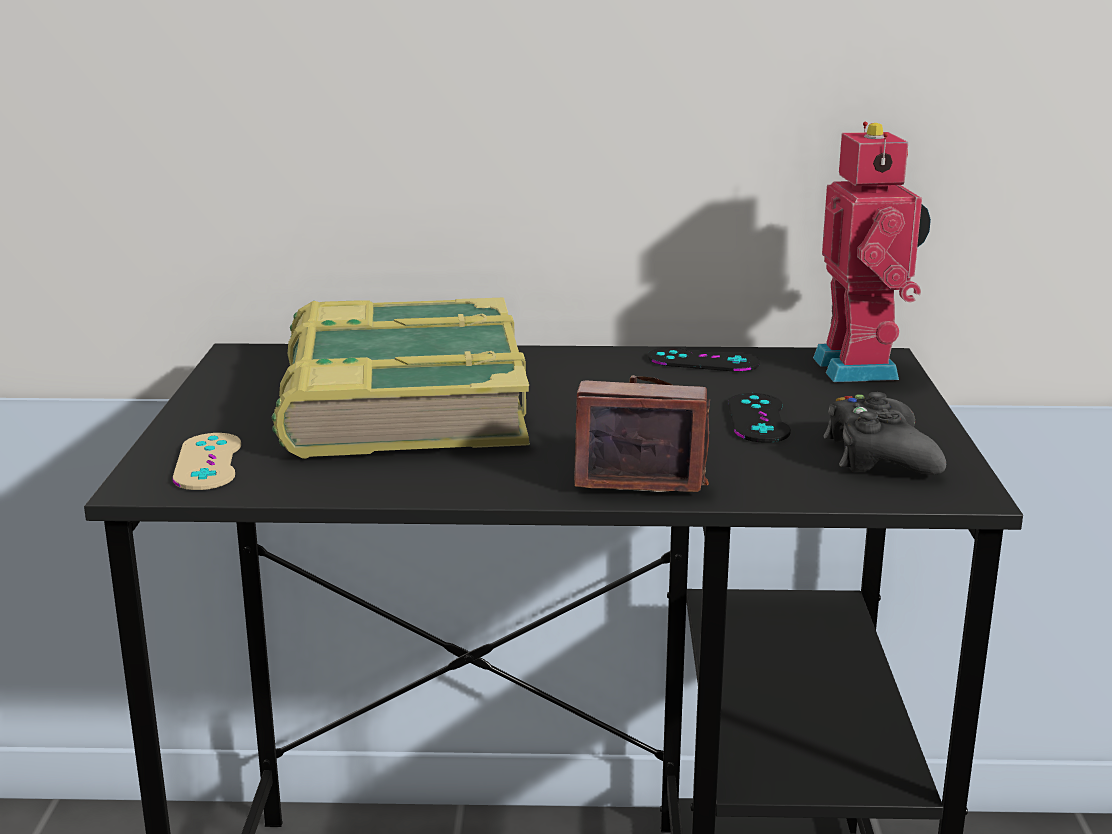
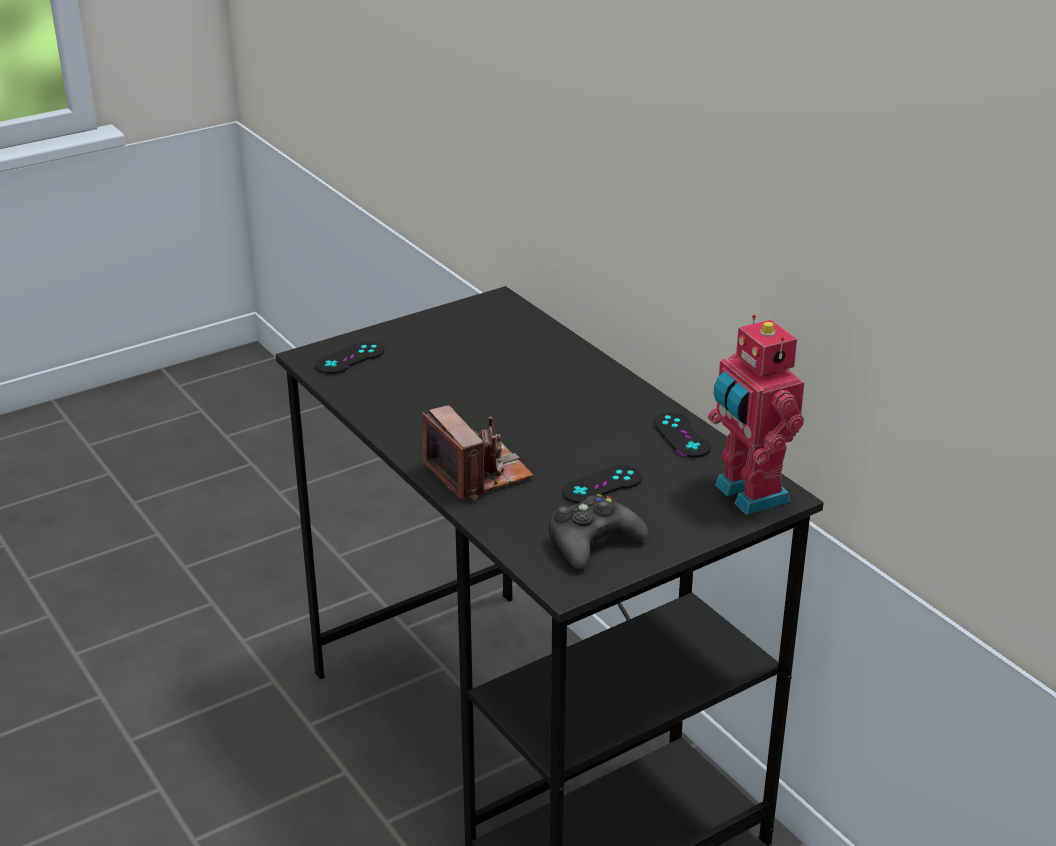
camera: 55 degrees right, 10 degrees up
beige game controller [173,433,241,490] -> black game controller [315,341,384,374]
book [272,298,530,459] -> none
toy robot [813,122,931,382] -> toy robot turned 105 degrees clockwise [708,315,805,515]

